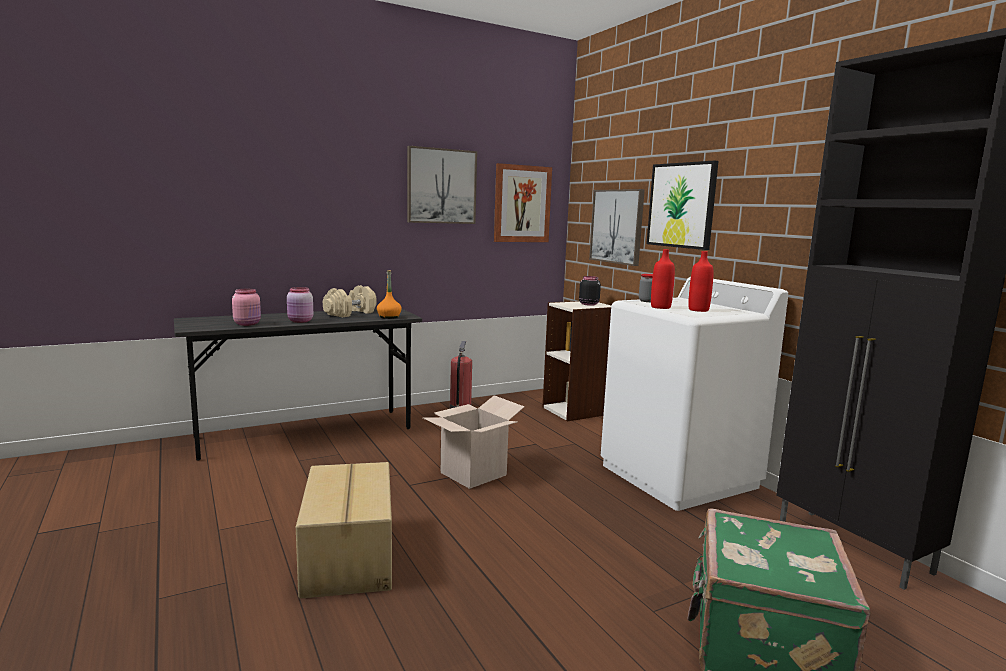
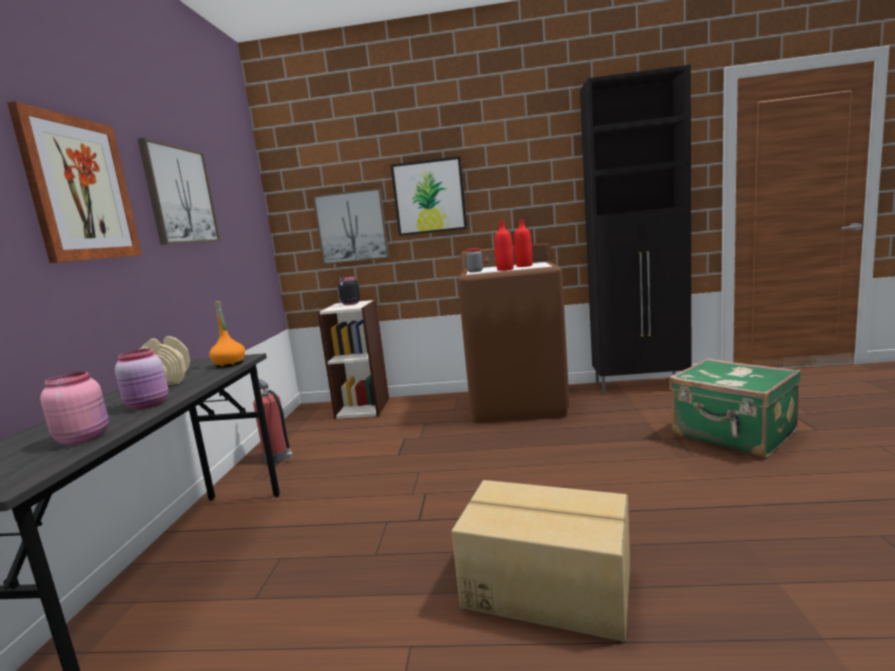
camera: 55 degrees left, 0 degrees up
cardboard box [423,395,524,489] -> none
picture [494,163,552,242] -> picture moved to [7,101,142,263]
white washing machine [601,277,788,511] -> brown washing machine [458,243,570,423]

